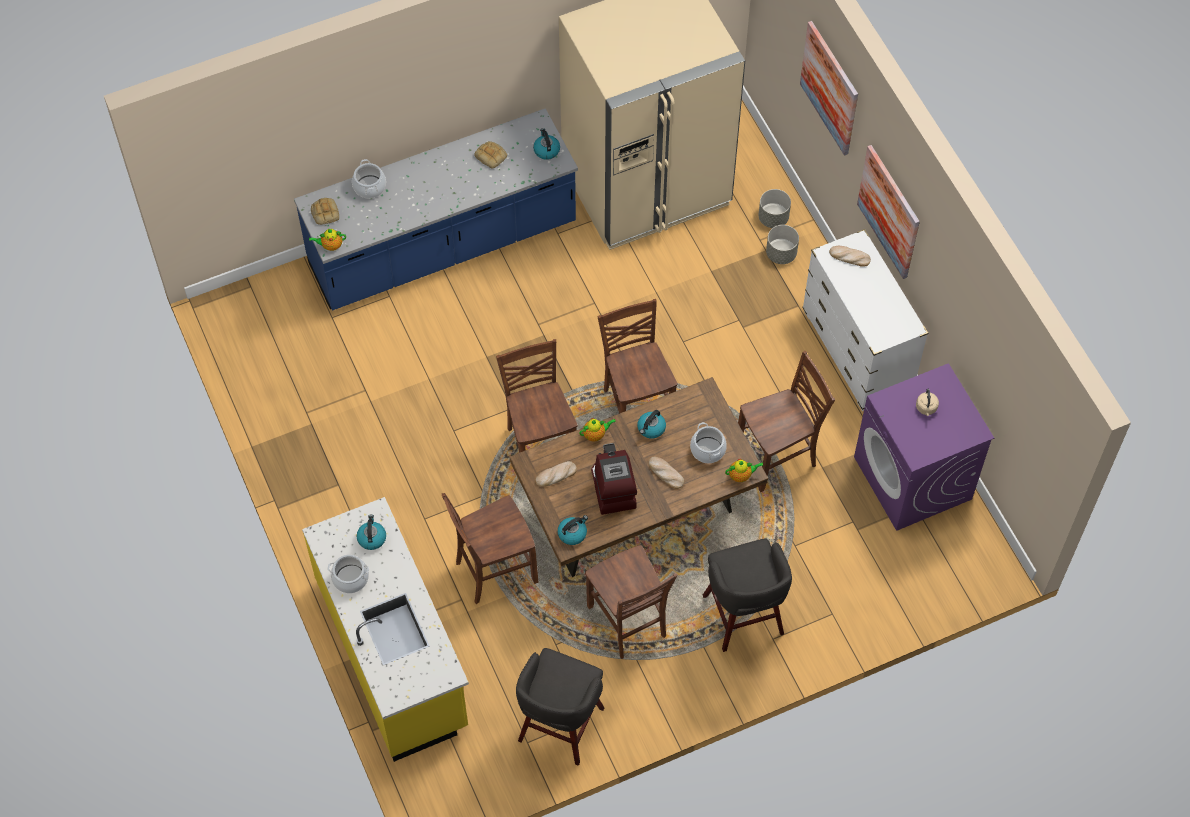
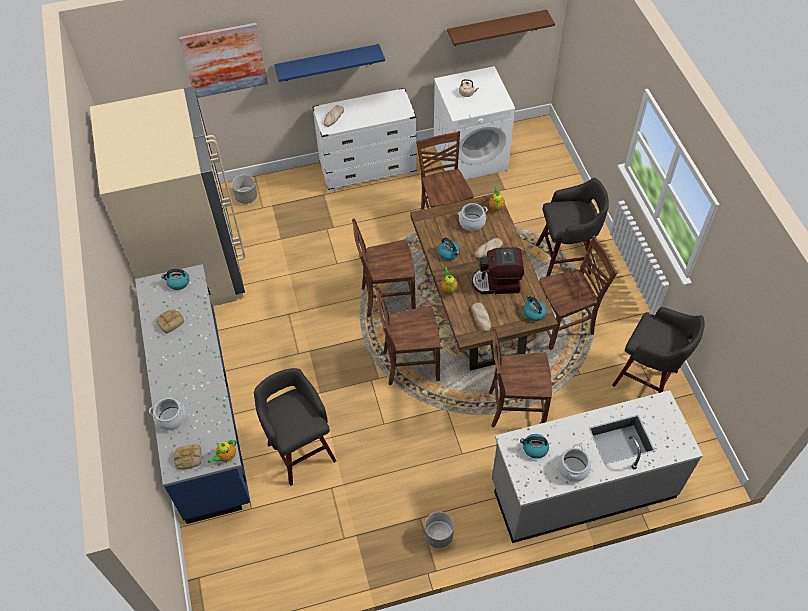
camera: 80 degrees left, 5 degrees down
yellow counter [302,497,469,762] -> grey counter [492,390,703,543]
teapot [309,229,346,251] -> teapot turned 45 degrees clockwise [208,440,237,464]
brown chair [442,493,538,604] -> brown chair turned 105 degrees clockwise [489,327,552,427]
grey planter [766,225,799,264] -> grey planter moved to [424,512,454,548]
purple washing machine [854,363,994,531] -> white washing machine [434,66,515,180]
picture [857,145,920,279] -> blue shelf [274,44,385,82]
none -> grey stool [254,368,337,486]
none -> brown shelf [447,10,555,46]

